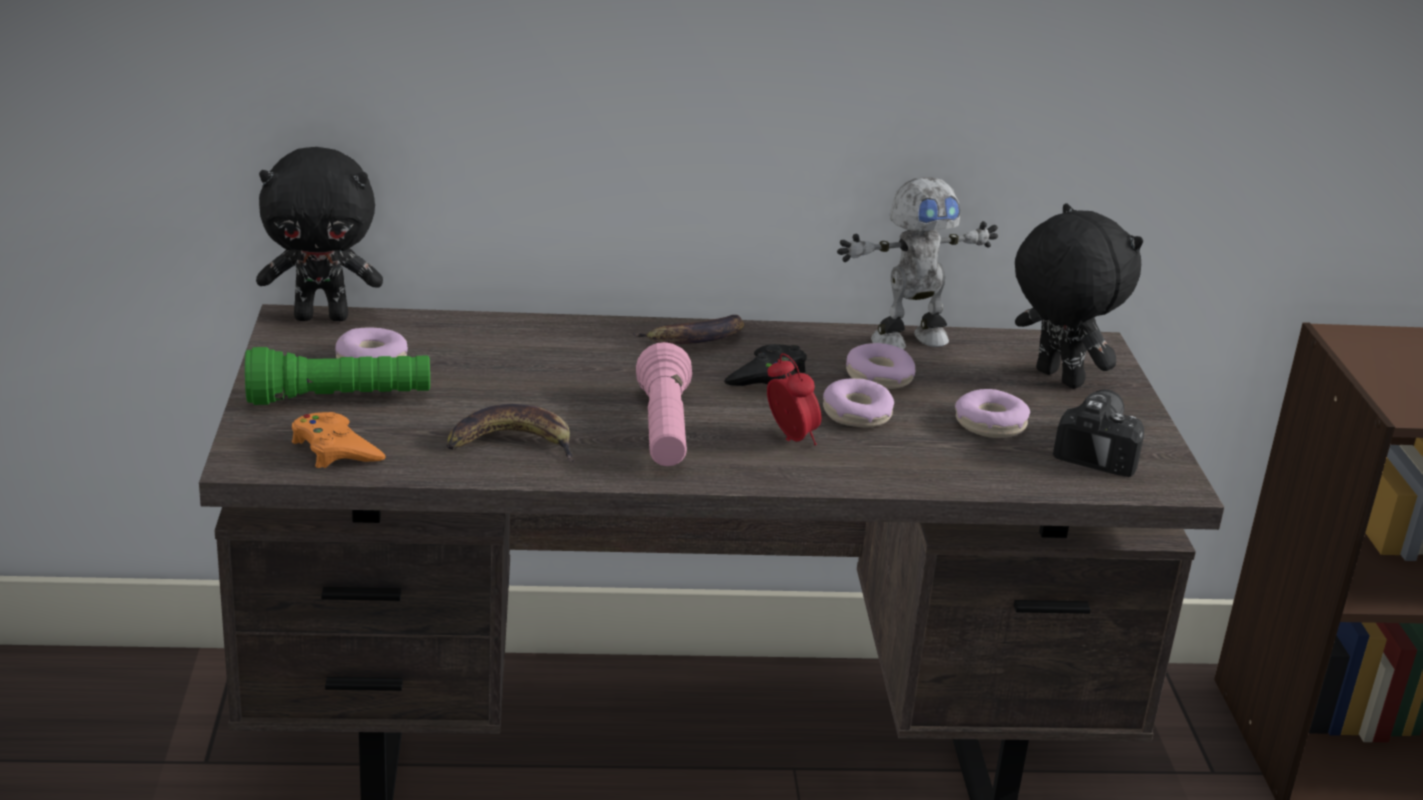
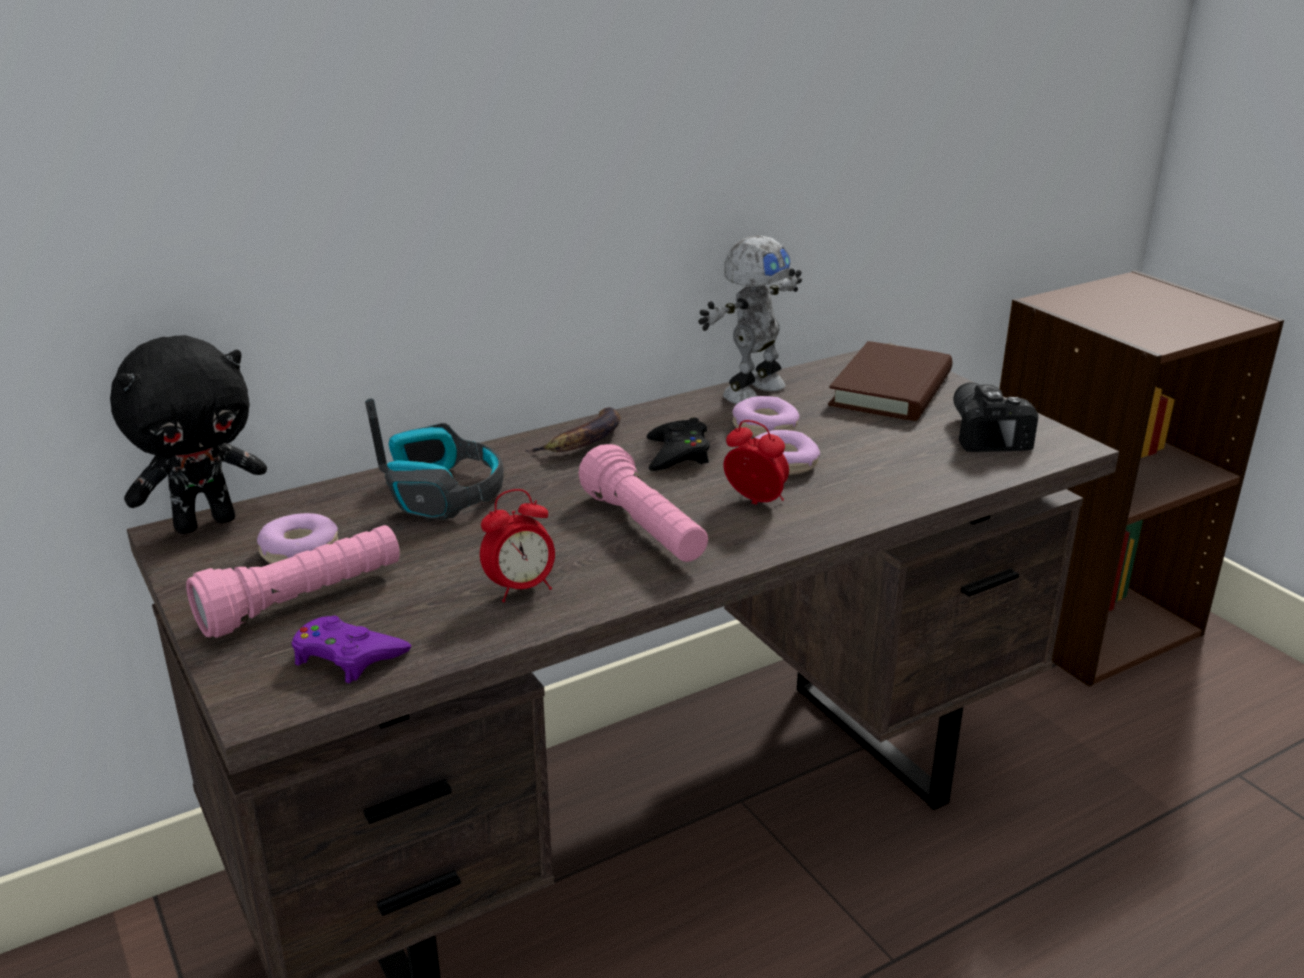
camera: 25 degrees left, 0 degrees up
green flashlight [245,347,430,405] -> pink flashlight [186,525,400,638]
orange game controller [292,412,385,468] -> purple game controller [292,616,411,683]
banana [447,404,574,462] -> alarm clock [480,489,555,602]
donut [955,389,1030,438] -> none
black plush toy [1015,203,1143,389] -> brown book [828,341,952,421]
none -> headphones [365,398,504,520]

